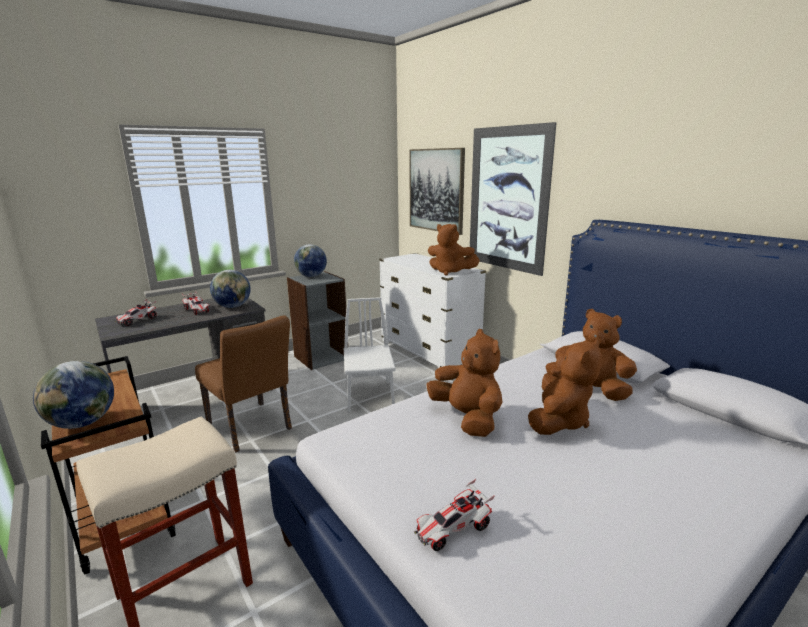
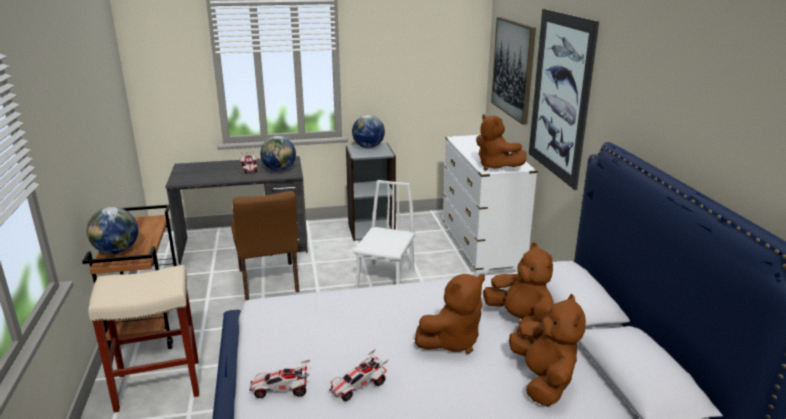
camera: 25 degrees right, 5 degrees up
toy car [115,299,157,326] -> toy car moved to [329,349,388,401]
brown plush toy [426,329,502,437] -> brown plush toy moved to [509,294,586,406]

